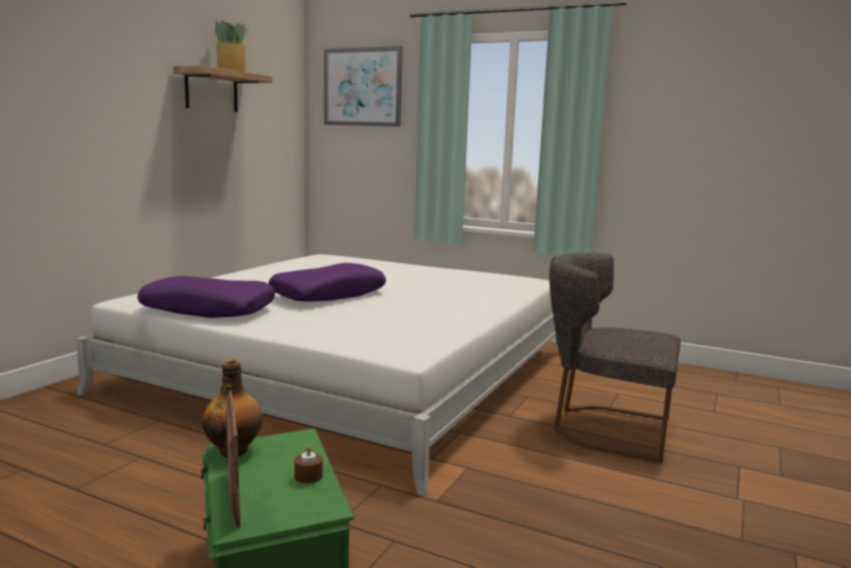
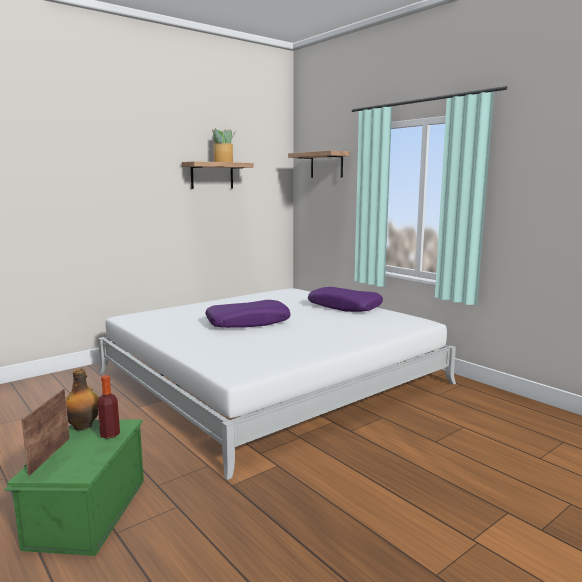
camera: 25 degrees right, 0 degrees up
purple pillow [137,276,275,318] -> purple pillow moved to [308,287,383,312]
brown candle [294,445,323,483] -> none
picture [324,46,403,127] -> shelf [288,150,350,178]
grey chair [549,253,681,463] -> none
none -> bottle [97,375,120,439]

